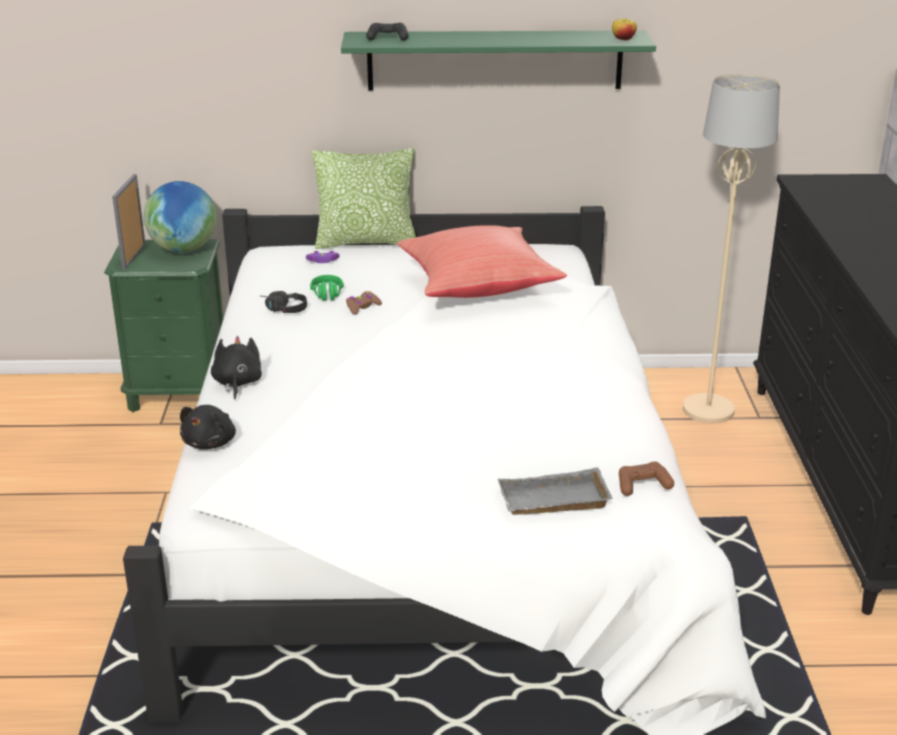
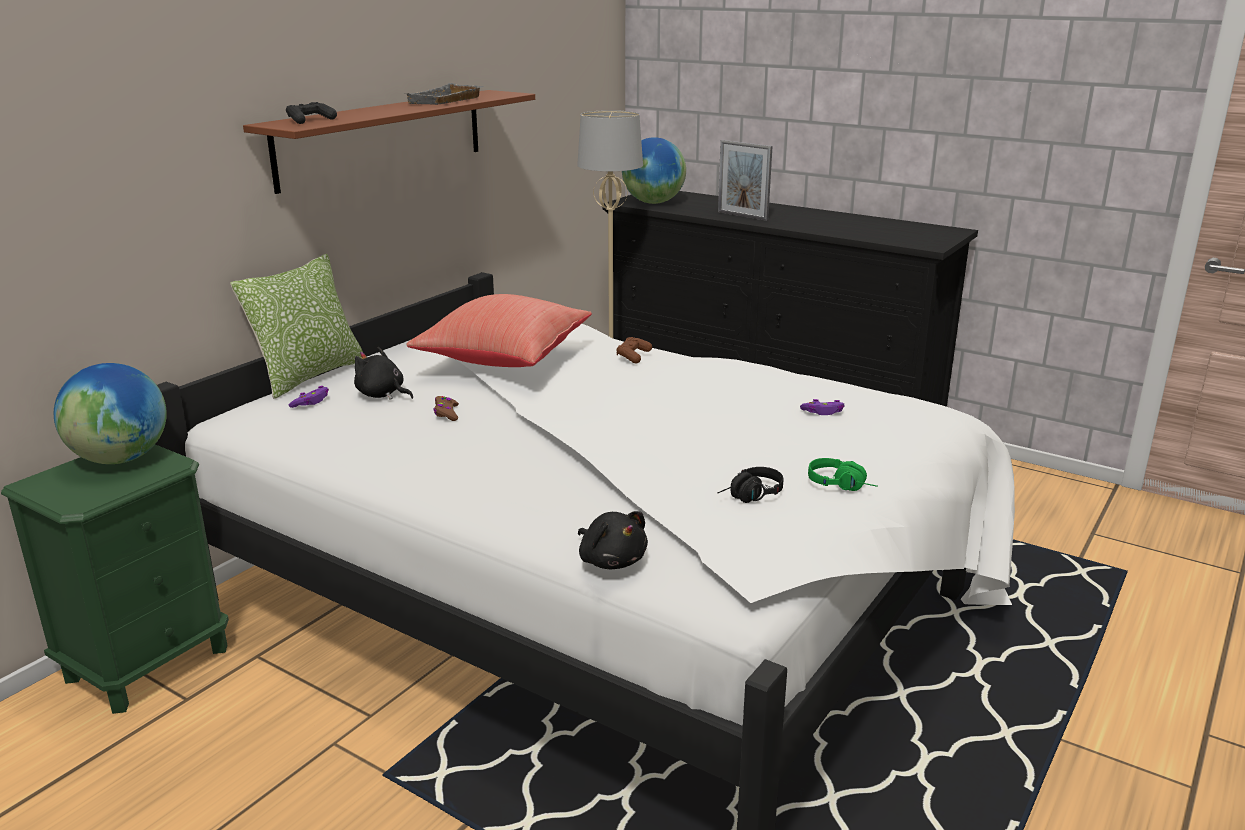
camera: 55 degrees left, 5 degrees down
picture frame [112,174,146,270] -> picture frame moved to [718,140,772,221]
black plush toy [211,336,262,399] -> black plush toy moved to [354,347,413,400]
black headphones [261,291,307,313] -> black headphones moved to [717,467,783,503]
green headphones [310,275,344,301] -> green headphones moved to [808,458,878,491]
green shelf [341,30,656,90] -> brown shelf [243,90,535,194]
grey tray [498,467,613,515] -> grey tray moved to [406,83,484,105]
apple [612,19,637,40] -> none
brown game controller [619,461,674,496] -> brown game controller moved to [616,337,652,364]
none -> globe [622,137,686,204]
none -> purple game controller [800,399,844,415]

